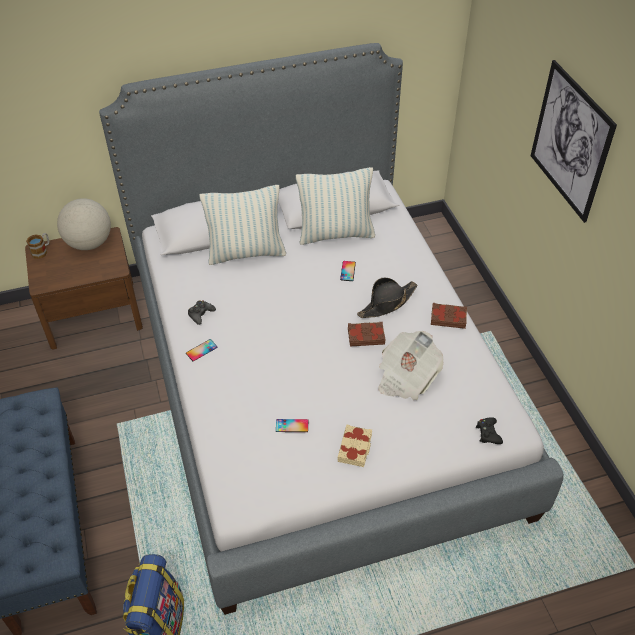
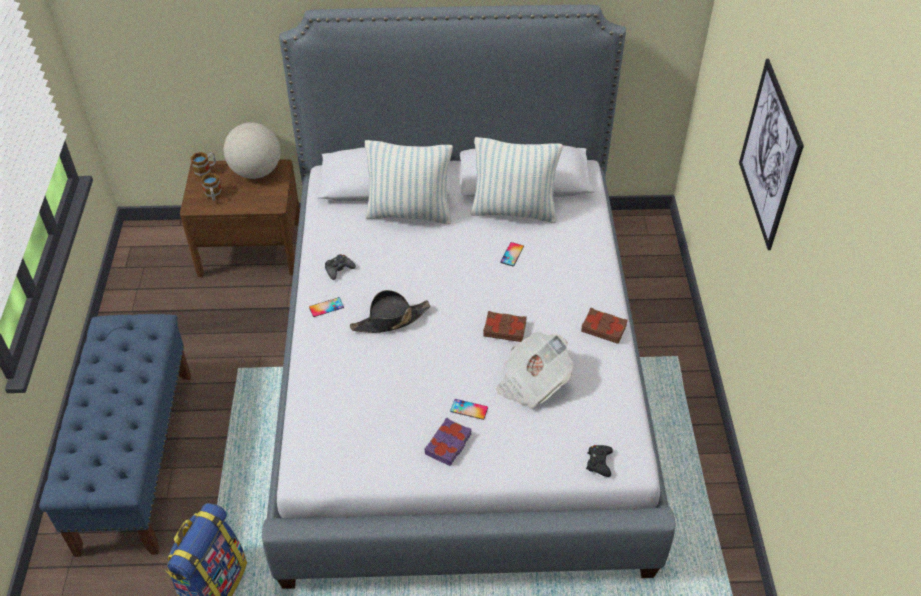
camera: 15 degrees right, 0 degrees up
phone [276,419,308,432] -> phone moved to [450,399,488,420]
beige book [337,425,372,467] -> purple book [425,417,471,466]
black hat [357,278,418,318] -> black hat moved to [350,290,430,333]
none -> mug [201,173,222,201]

